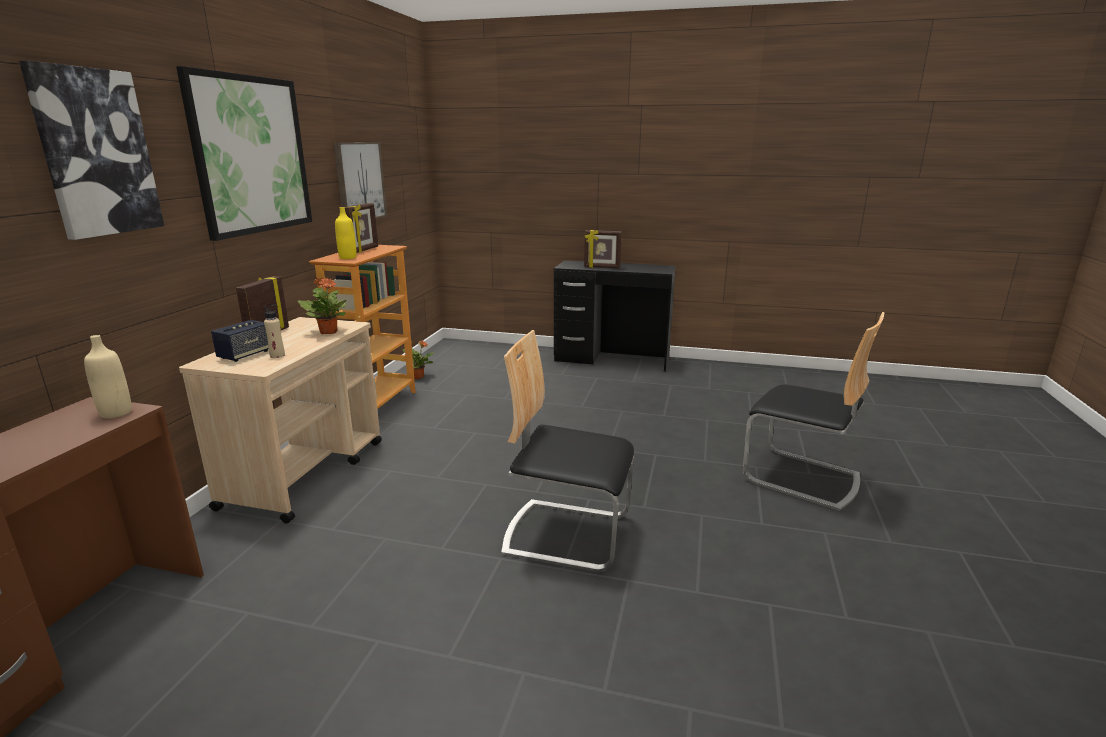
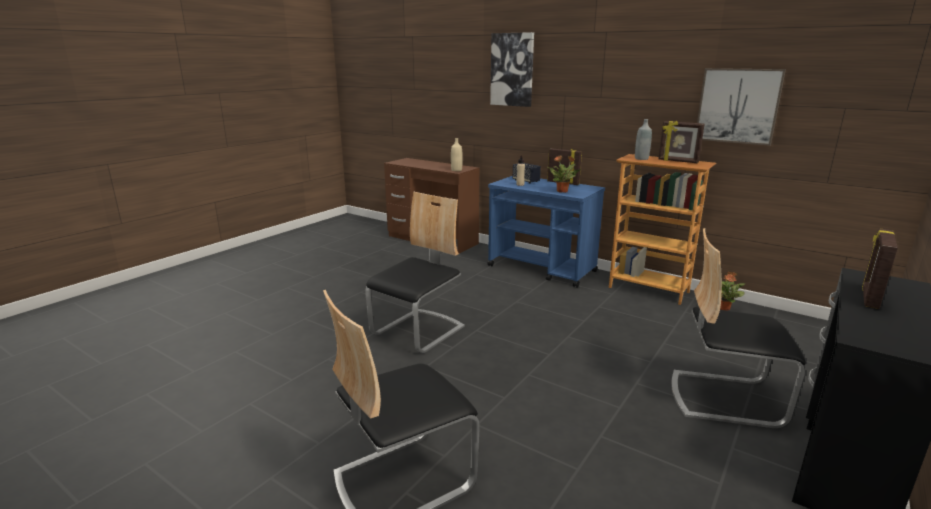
camera: 110 degrees right, 0 degrees up
picture [176,66,312,241] -> none
beige cart [179,317,382,523] -> blue cart [487,176,605,288]
yellow bottle [335,207,356,259] -> grey bottle [635,119,652,160]
none -> chair [671,228,806,428]

